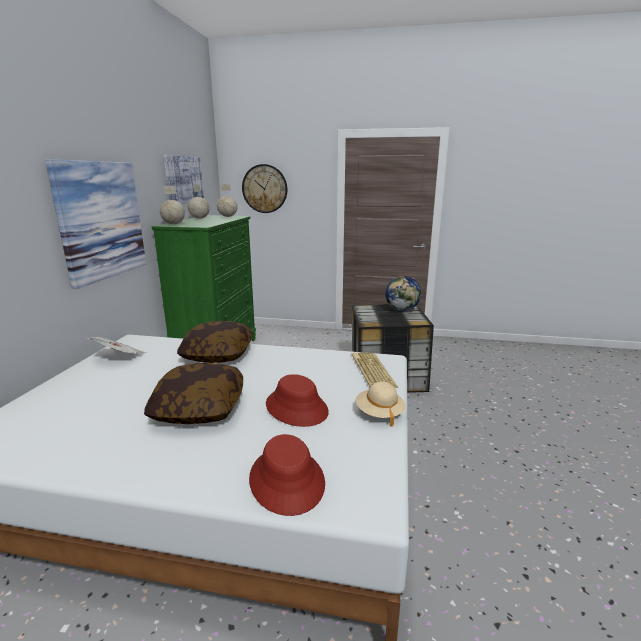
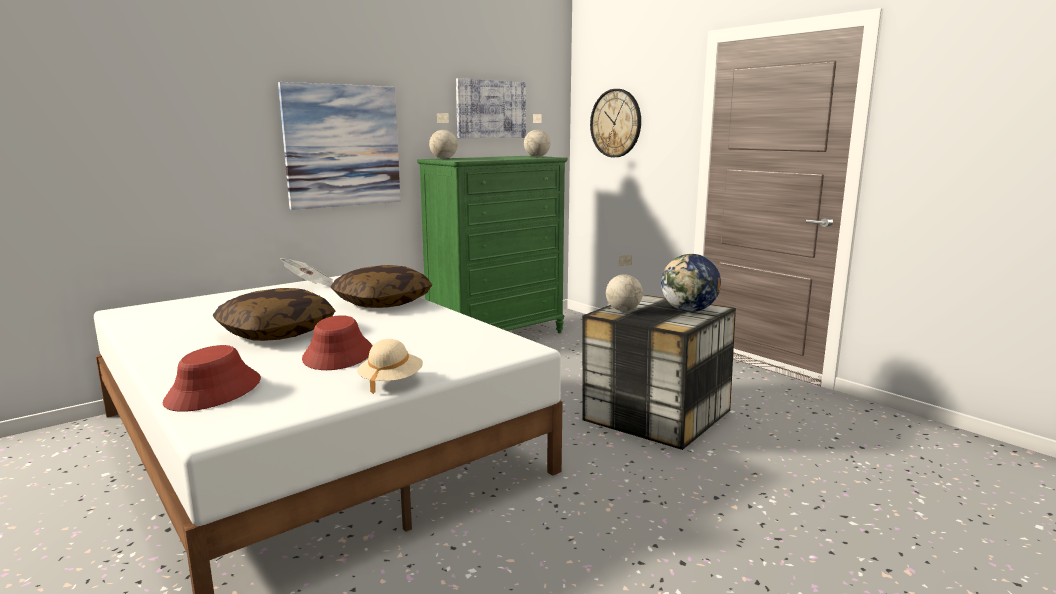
camera: 40 degrees right, 5 degrees down
globe [188,184,210,219] -> globe moved to [606,254,643,311]
keyboard [351,353,398,388] -> none

